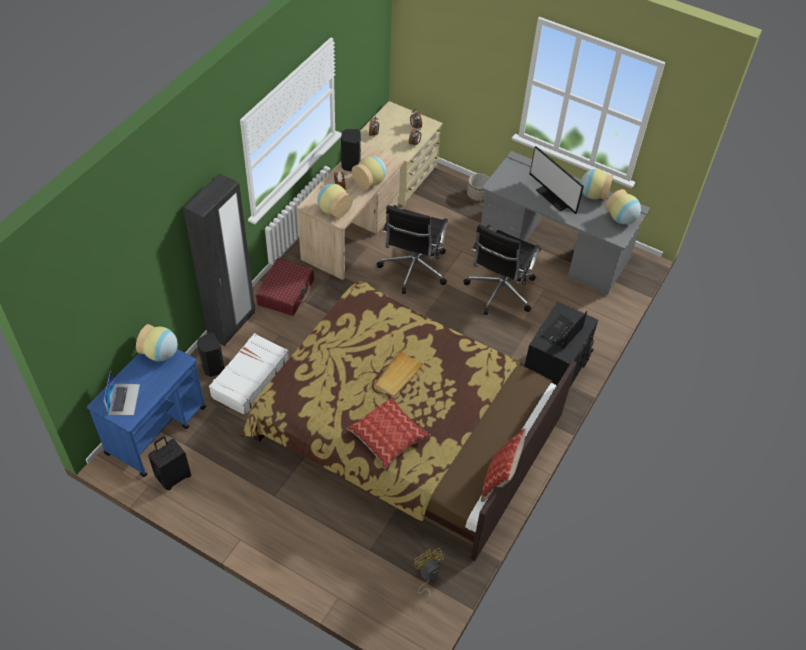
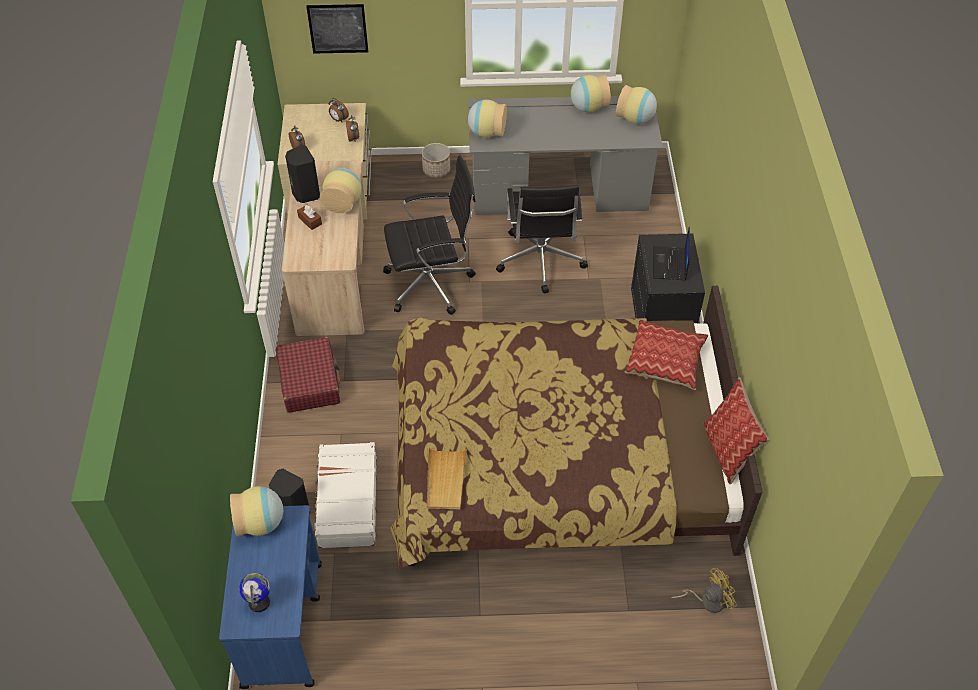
camera: 30 degrees left, 0 degrees up
laptop [103,370,140,415] -> globe [239,573,270,612]
black suitcase [148,436,191,490] -> none
black wardrobe [183,173,255,346] -> none
vase [317,184,353,218] -> vase moved to [468,100,507,137]
pillow [347,397,431,469] -> pillow moved to [624,319,708,390]
beige tray [374,349,424,397] -> beige tray moved to [427,448,466,509]
black office chair [377,205,448,294] -> black office chair turned 90 degrees counterclockwise [383,155,476,315]
yellow fan [413,548,445,604] -> yellow fan turned 120 degrees clockwise [671,568,737,613]
monitor [529,146,584,214] -> none
none -> picture [306,4,368,54]

